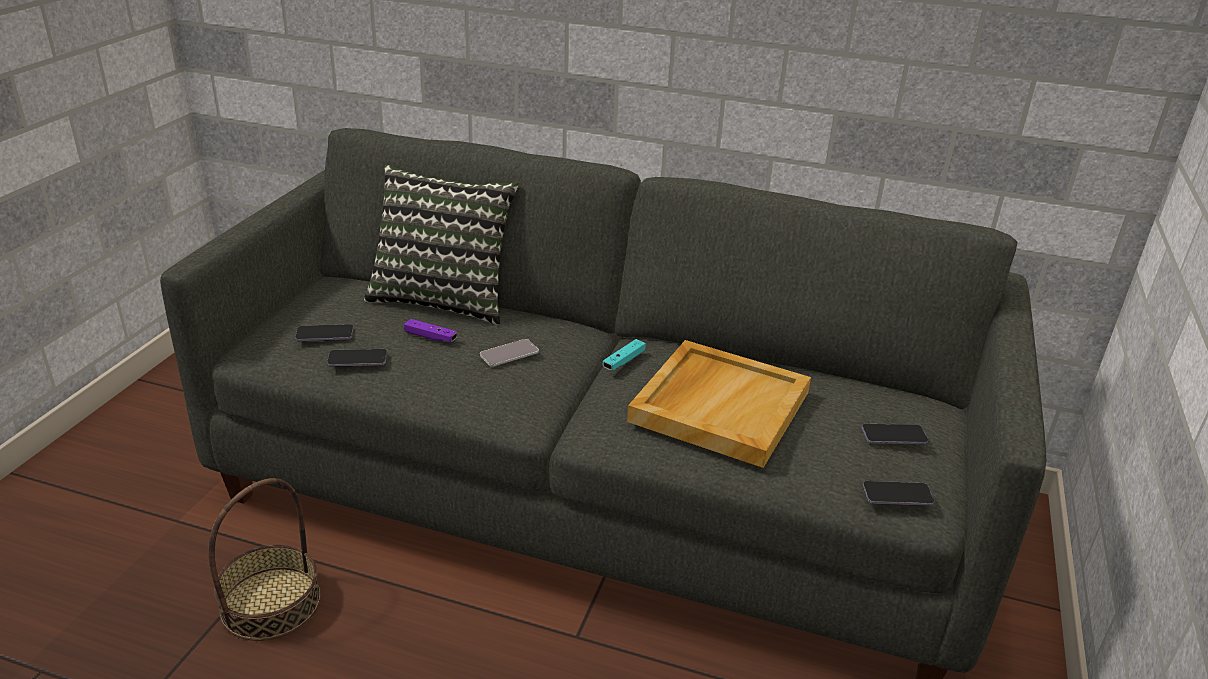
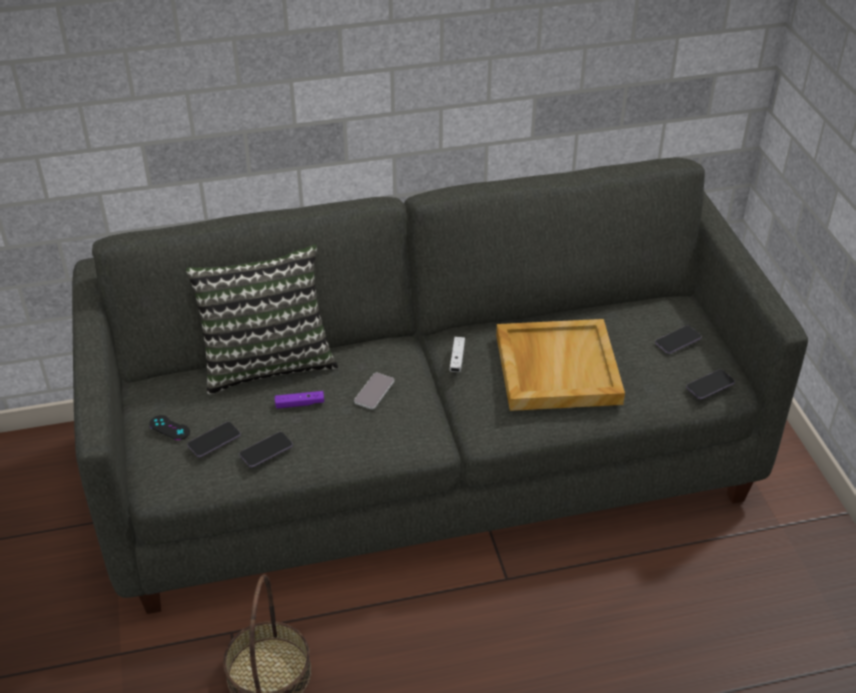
camera: 30 degrees left, 10 degrees up
turquoise game controller [603,339,646,371] -> white game controller [449,337,465,372]
none -> black game controller [149,415,190,440]

